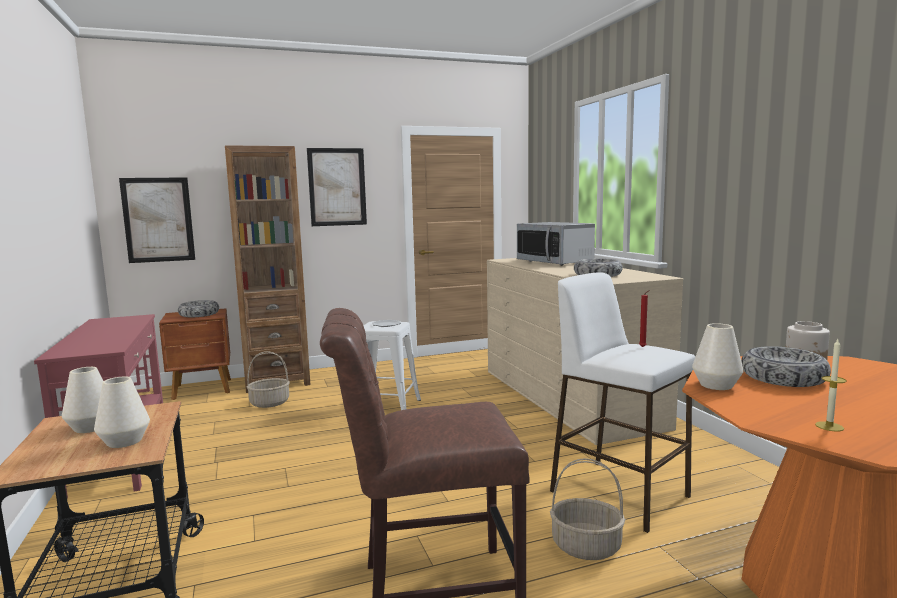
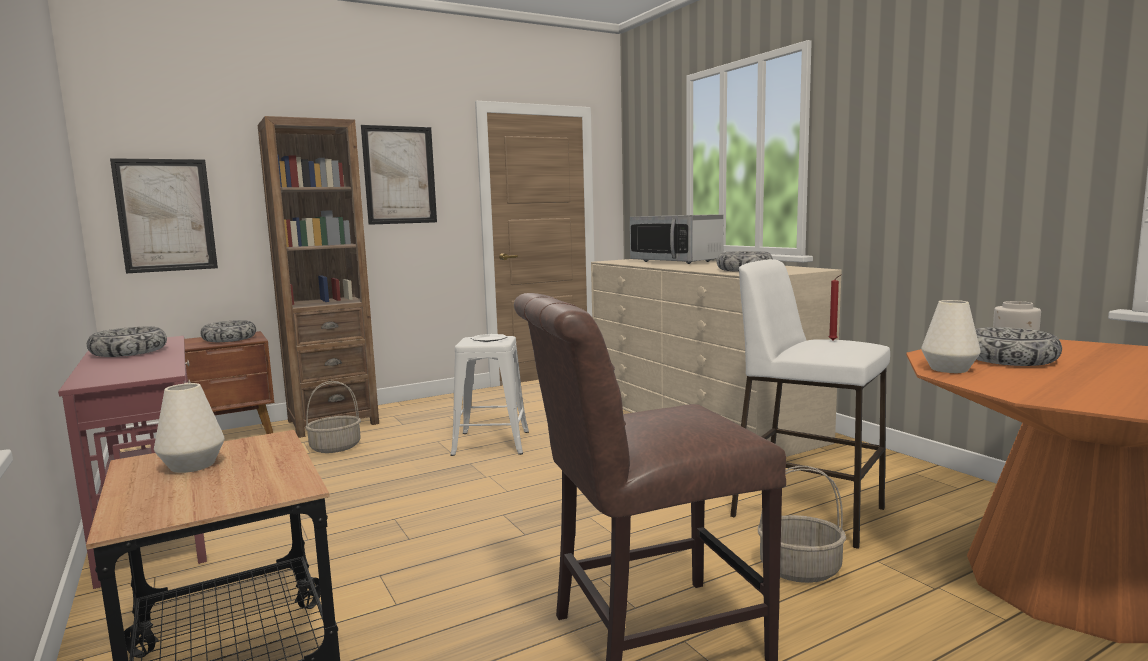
camera: 10 degrees left, 0 degrees up
white vase [94,376,150,448] -> none
candle [815,339,847,432] -> none
none -> bowl [87,327,167,357]

